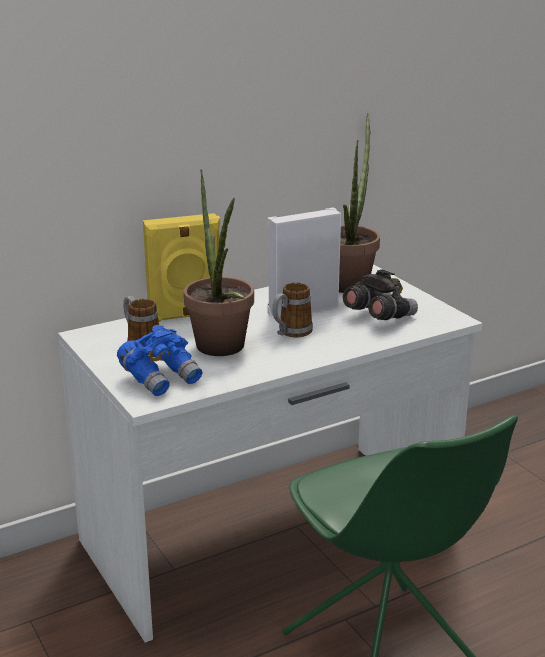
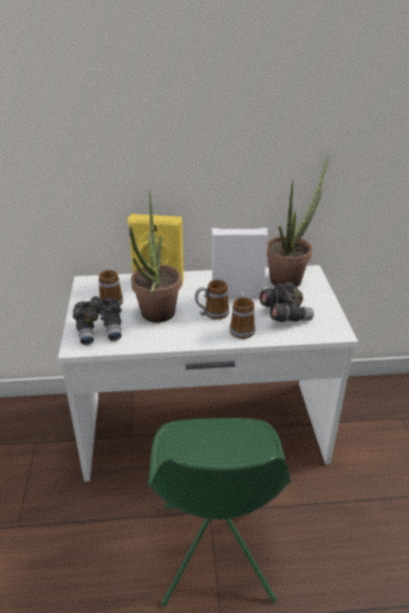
camera: 25 degrees right, 10 degrees up
blue binoculars [117,325,202,396] -> grey binoculars [73,296,122,345]
none -> mug [230,292,255,339]

